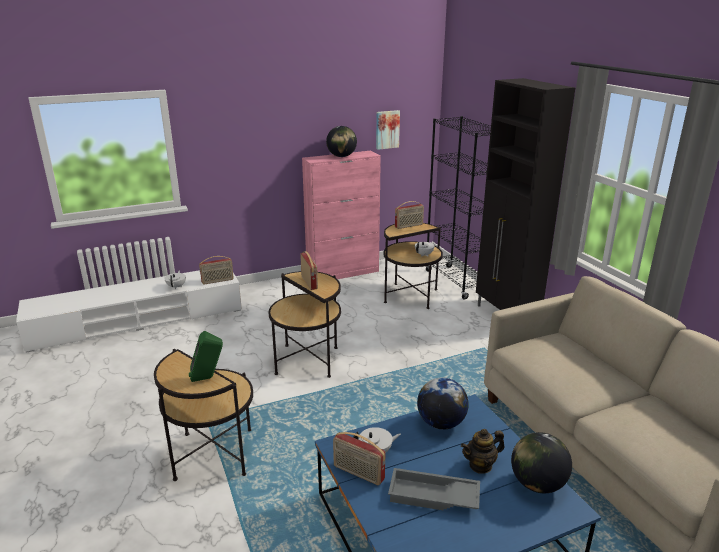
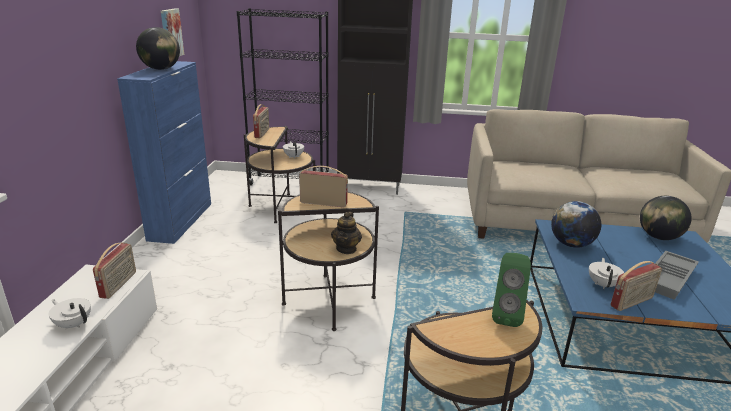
camera: 60 degrees left, 0 degrees up
pink cabinet [302,151,381,279] -> blue cabinet [117,61,211,244]
teapot [461,429,504,473] -> teapot moved to [331,212,362,254]

